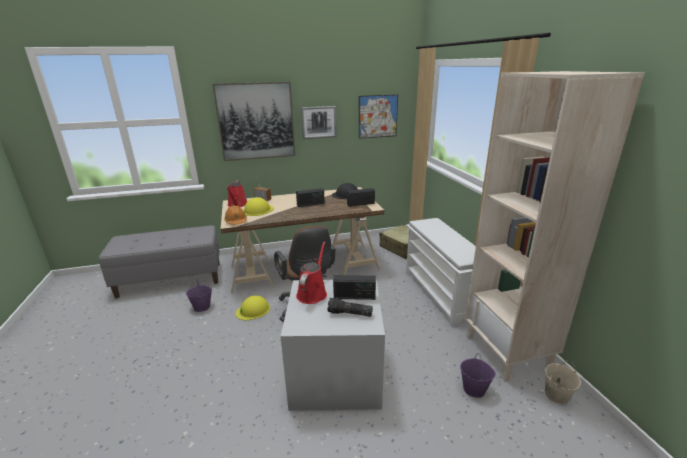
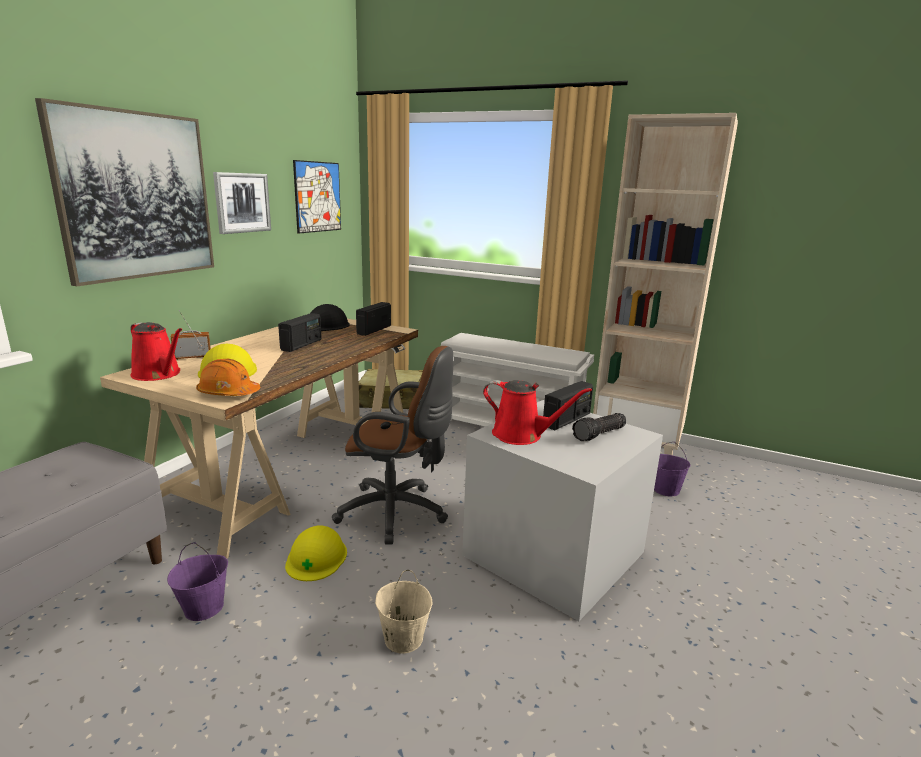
camera: 50 degrees left, 5 degrees down
red watering can [296,242,327,304] -> red watering can turned 150 degrees clockwise [483,380,592,445]
beige bucket [545,361,581,405] -> beige bucket moved to [375,570,432,654]

